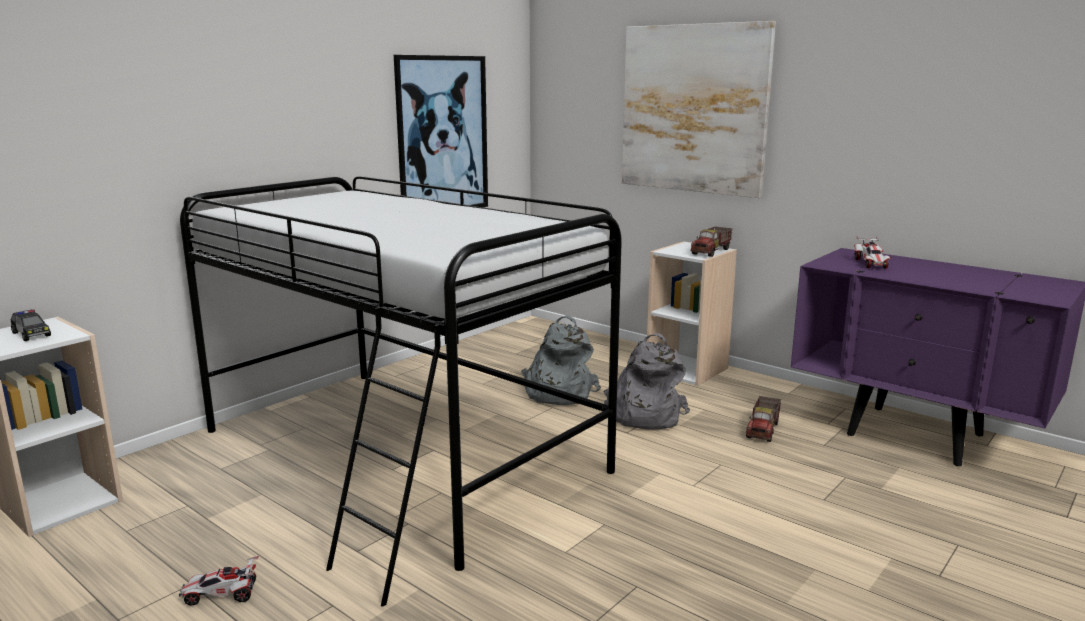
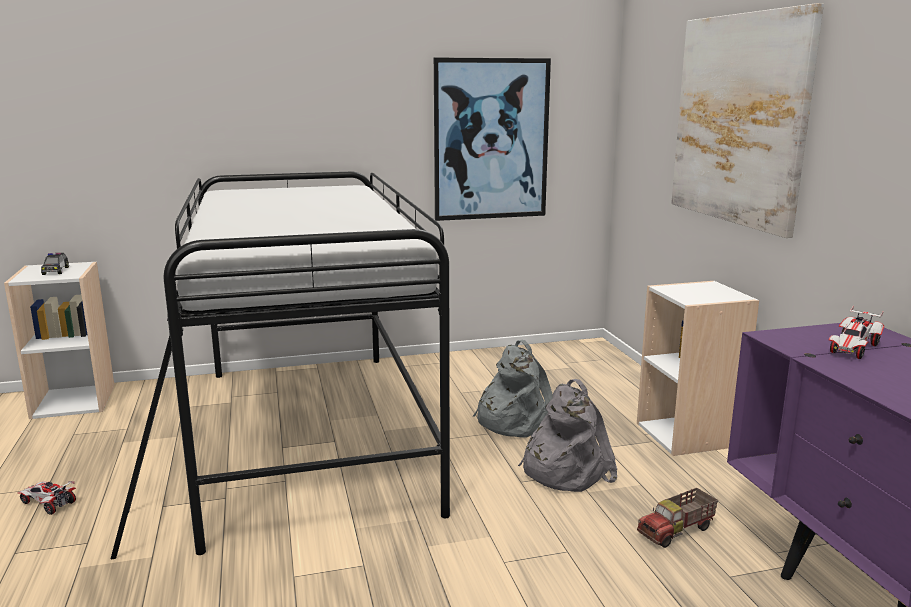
camera: 35 degrees right, 0 degrees up
toy truck [691,226,733,257] -> none

